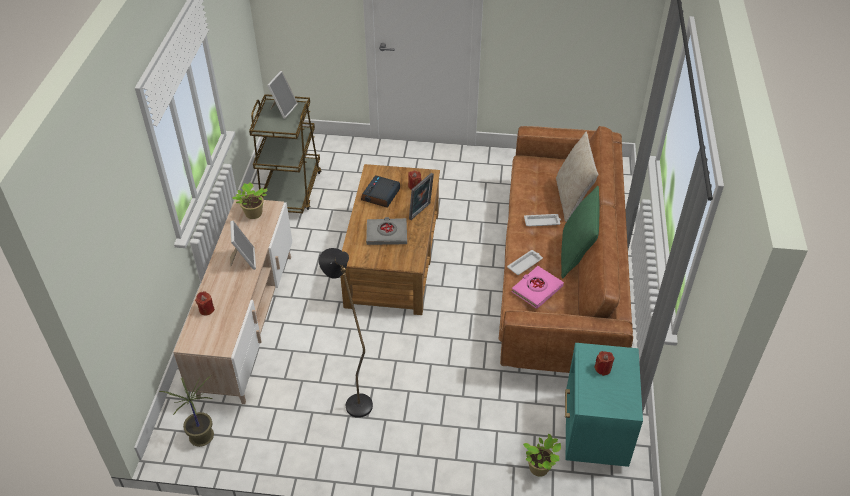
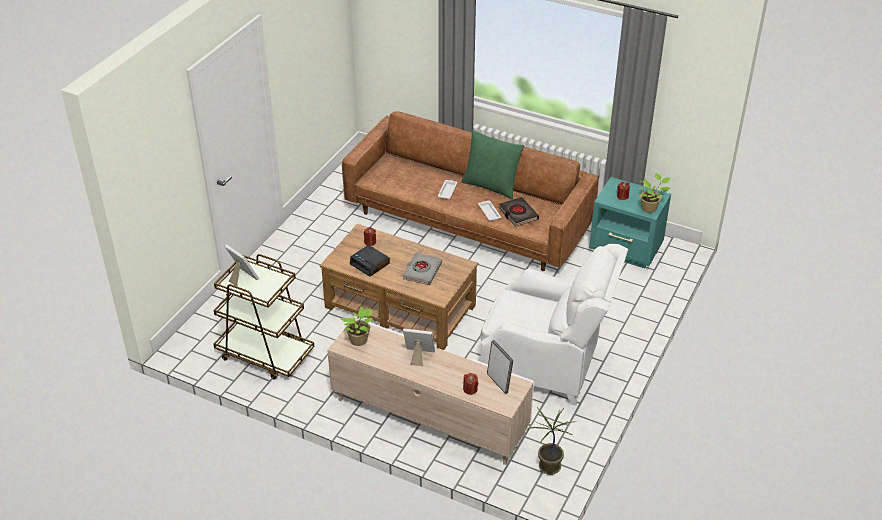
camera: 70 degrees left, 5 degrees down
black floor lamp [319,248,373,418] -> white armchair [480,244,629,406]
picture frame [409,173,434,220] -> picture frame moved to [487,340,513,394]
pink book [511,266,564,309] -> black book [499,197,539,227]
potted plant [523,433,561,477] -> potted plant moved to [640,173,670,213]
beige pillow [556,132,599,222] -> none

